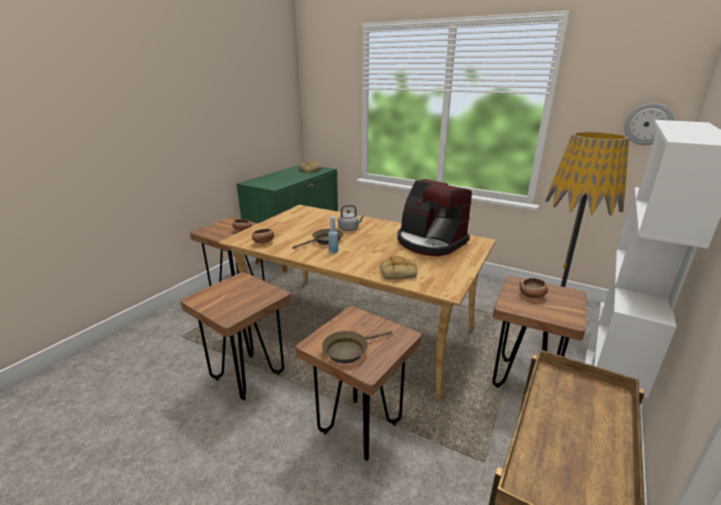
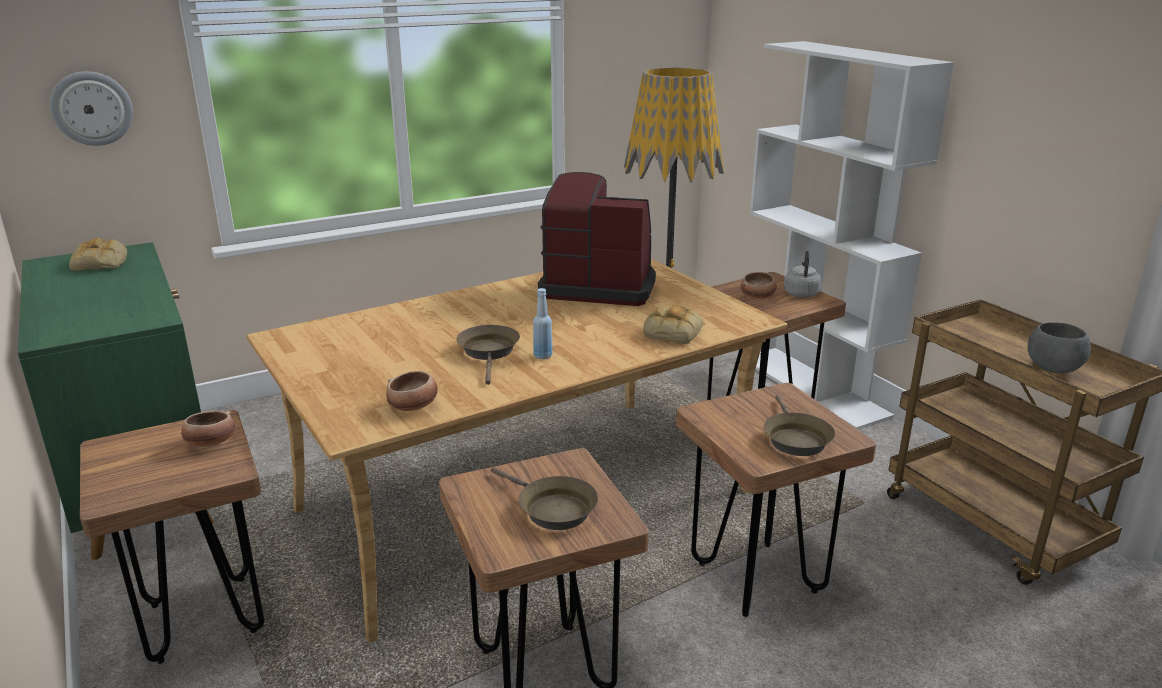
camera: 60 degrees left, 0 degrees up
grey kettle [338,205,365,231] -> grey kettle moved to [784,251,821,298]
coffee machine [397,179,472,256] -> coffee machine turned 150 degrees counterclockwise [538,172,656,306]
wall clock [624,103,674,145] -> wall clock moved to [50,71,133,146]
none -> brown frying pan [491,467,598,530]
none -> grey bowl [1028,322,1091,373]

